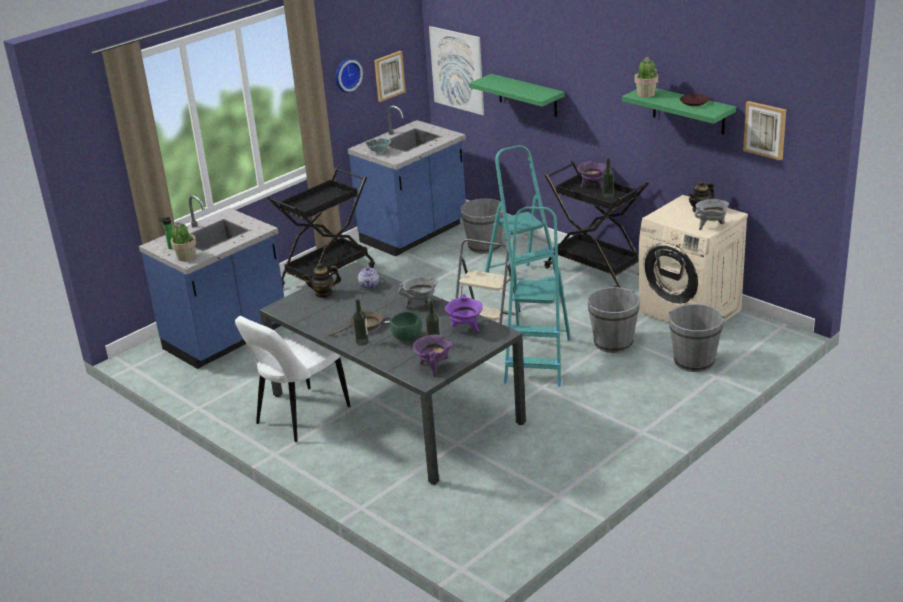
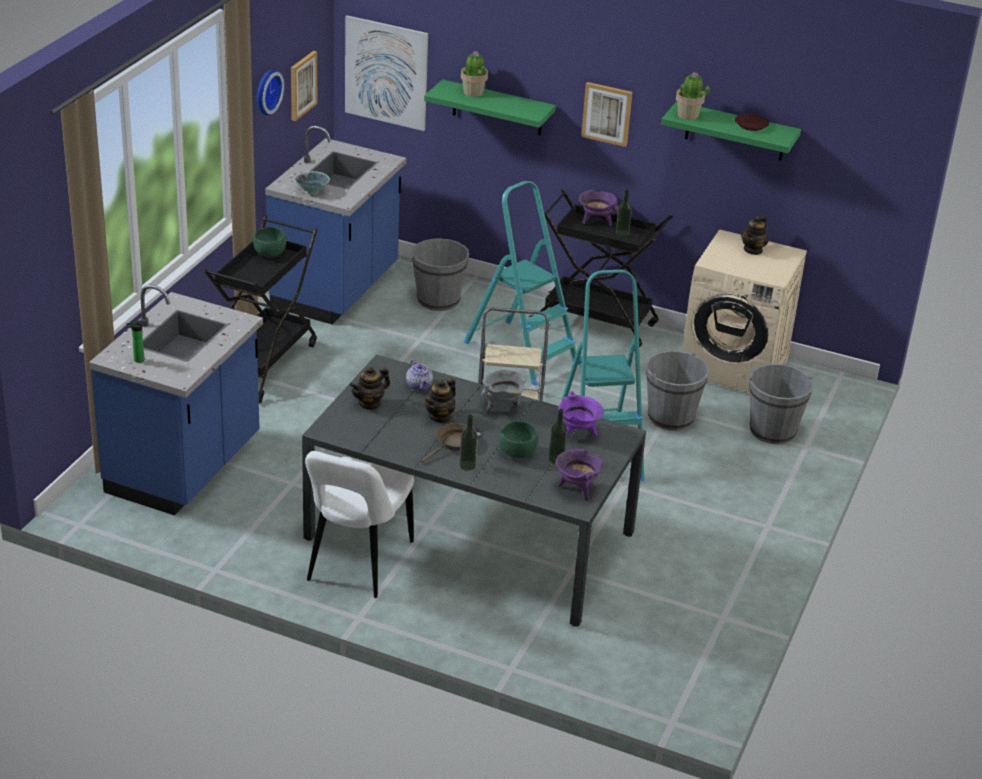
camera: 25 degrees left, 5 degrees up
potted plant [171,222,196,261] -> potted plant moved to [461,51,488,97]
grey cooking pot [695,199,729,230] -> none
picture [743,101,786,160] -> picture moved to [581,82,633,147]
none -> green bowl [253,227,287,258]
none -> teapot [425,378,456,423]

